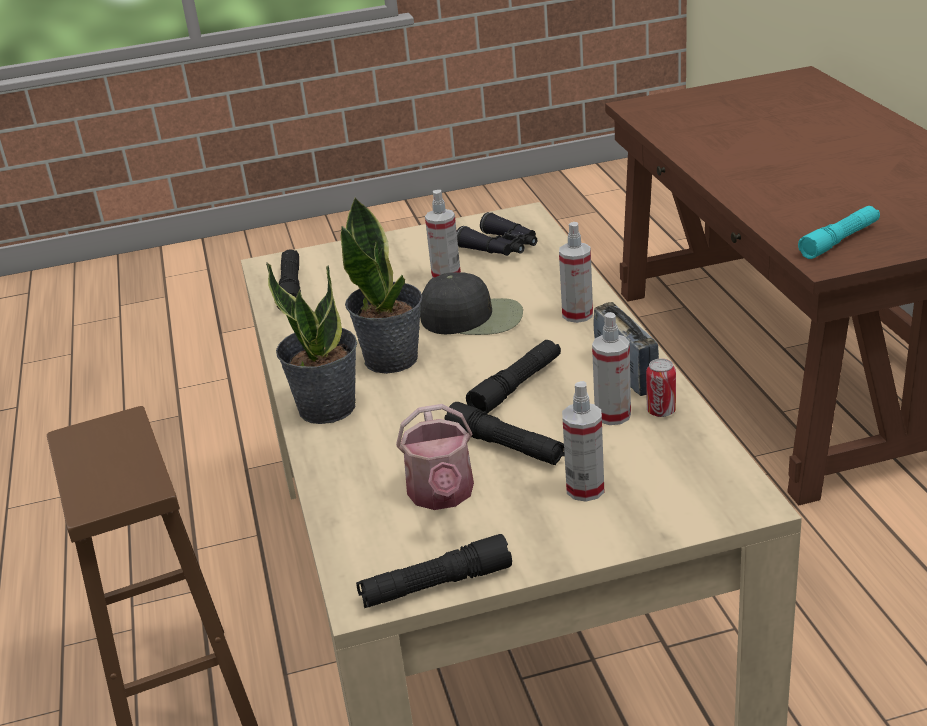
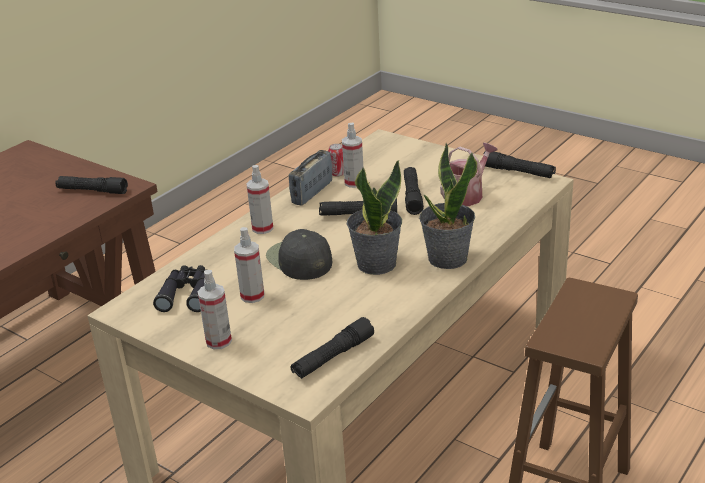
camera: 130 degrees left, 0 degrees up
spray bottle [562,381,604,502] -> spray bottle moved to [198,270,232,349]
turquoise flashlight [798,206,880,259] -> black flashlight [55,176,128,194]

